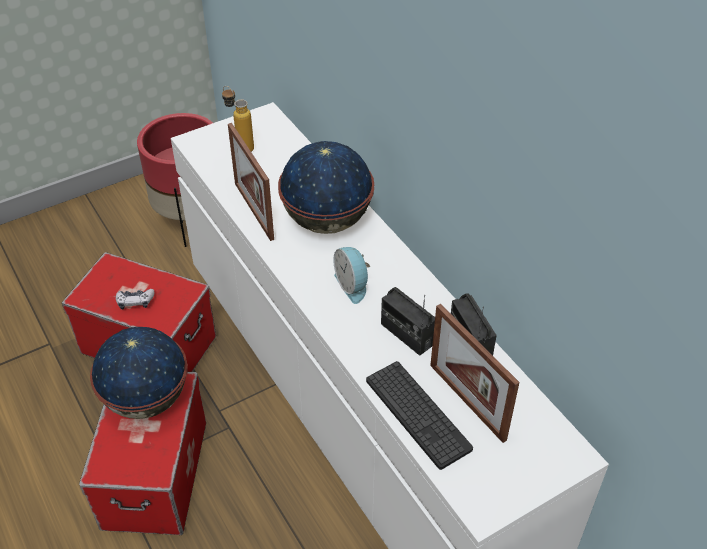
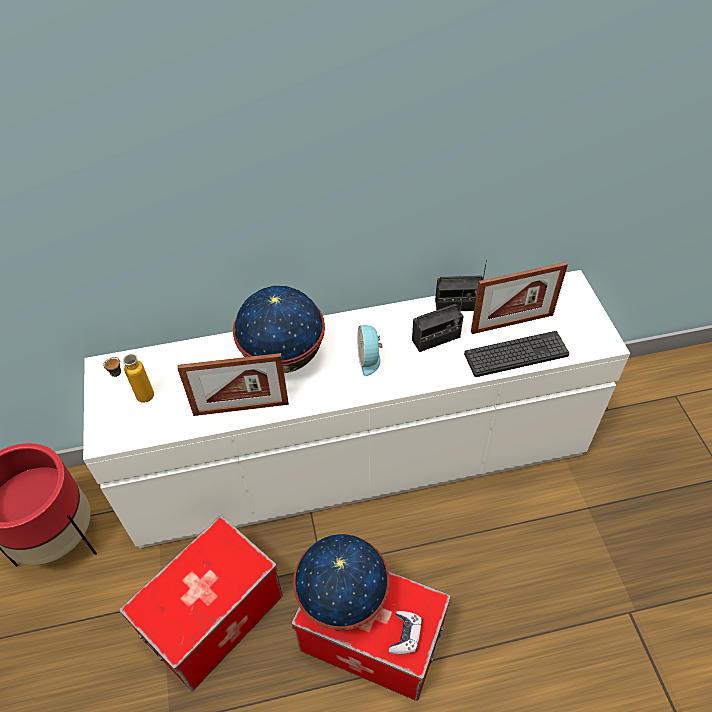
camera: 70 degrees left, 5 degrees up
game controller [116,289,155,310] -> game controller moved to [389,611,422,654]
alarm clock [333,247,370,304] -> alarm clock turned 90 degrees clockwise [357,325,383,376]

